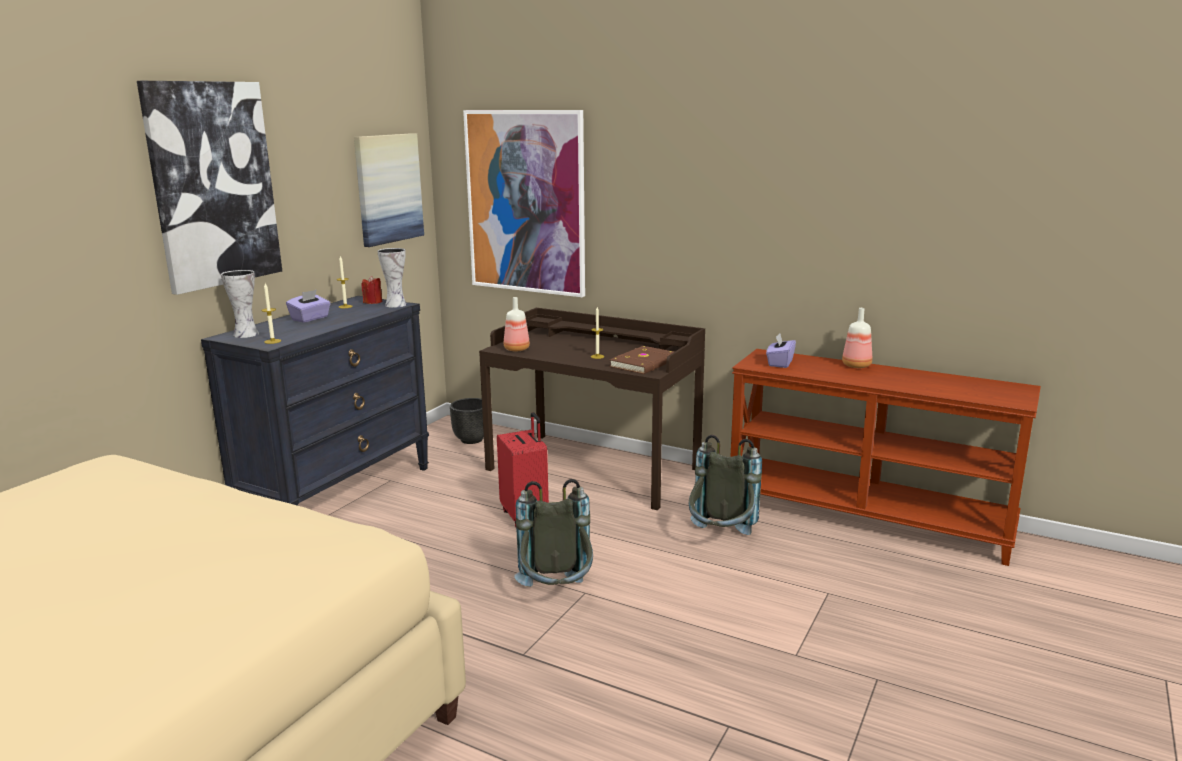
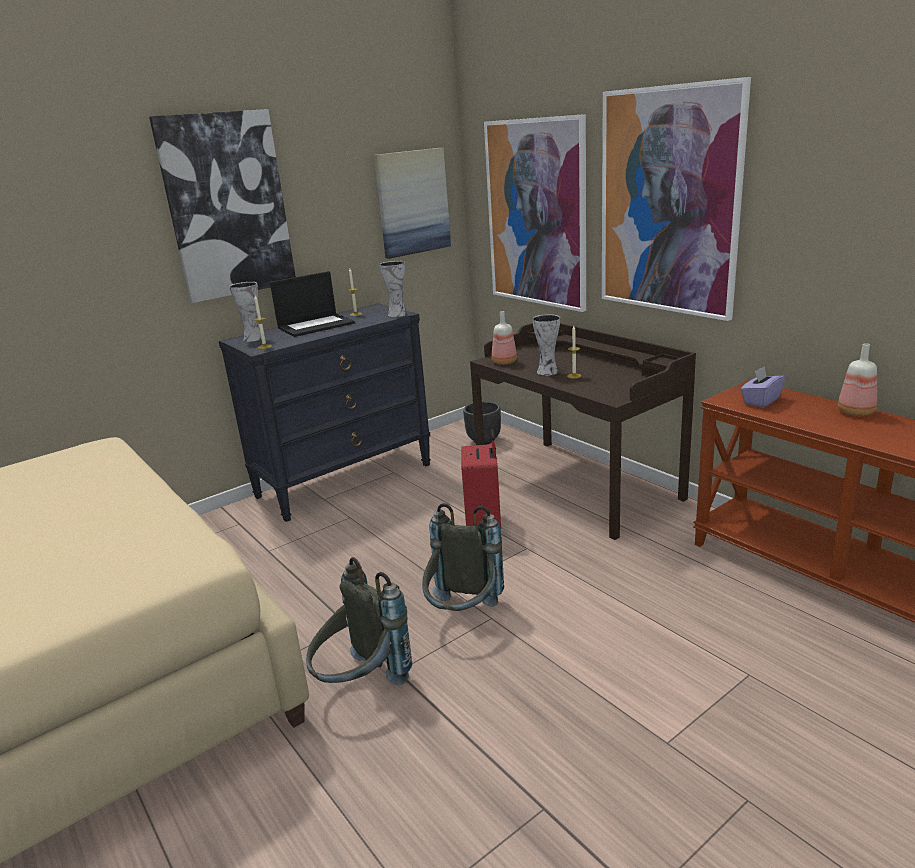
camera: 25 degrees right, 5 degrees up
purple tissue box [286,290,331,323] -> laptop [270,271,355,337]
red candle [361,276,382,304] -> none
brown book [609,346,674,374] -> none
grey backpack [689,435,762,535] -> grey backpack moved to [306,557,412,685]
none -> vase [532,314,560,376]
none -> picture [602,77,751,321]

